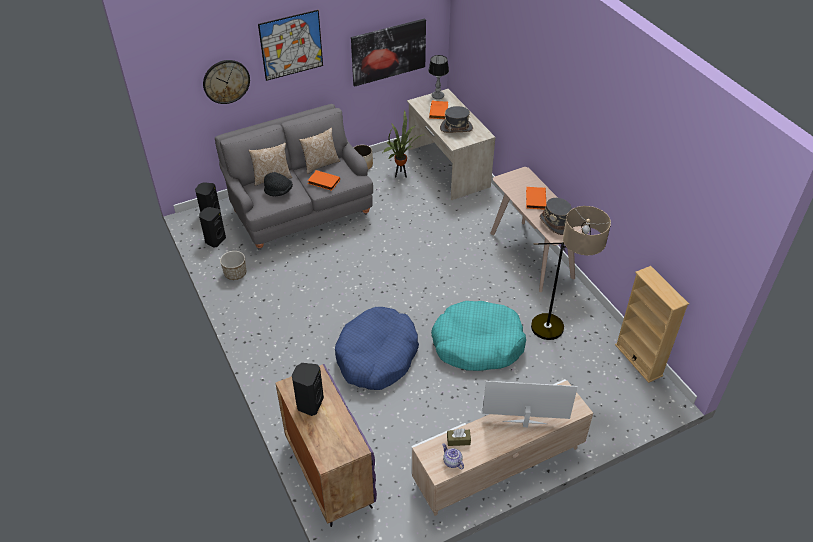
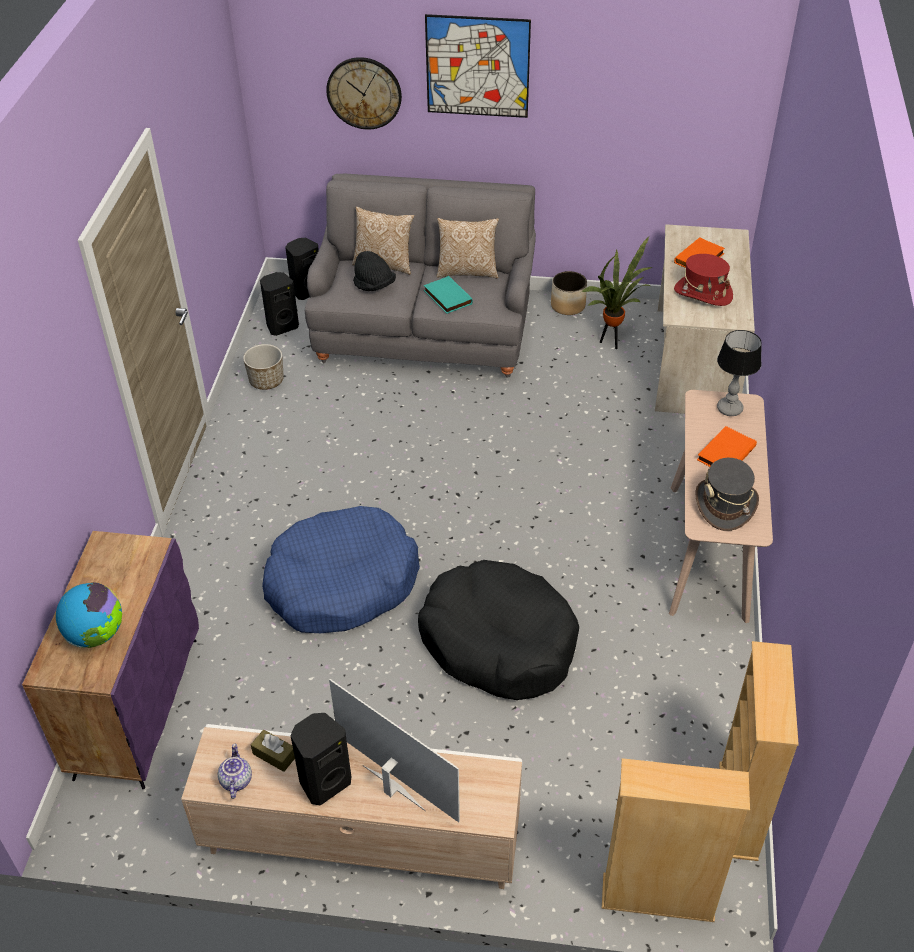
camera: 35 degrees right, 0 degrees up
black speaker [292,363,324,416] -> black speaker moved to [290,713,351,806]
orange book [308,170,340,191] -> turquoise book [424,276,473,314]
picture [351,18,426,86] -> none
table lamp [428,55,449,99] -> table lamp moved to [717,330,762,416]
turquoise dog bed [431,301,526,371] -> black dog bed [418,560,579,700]
grey hat [440,106,473,133] -> red hat [674,254,733,306]
floor lamp [531,206,611,340] -> none
none -> globe [56,582,122,648]
none -> beige bookcase [602,758,750,922]

